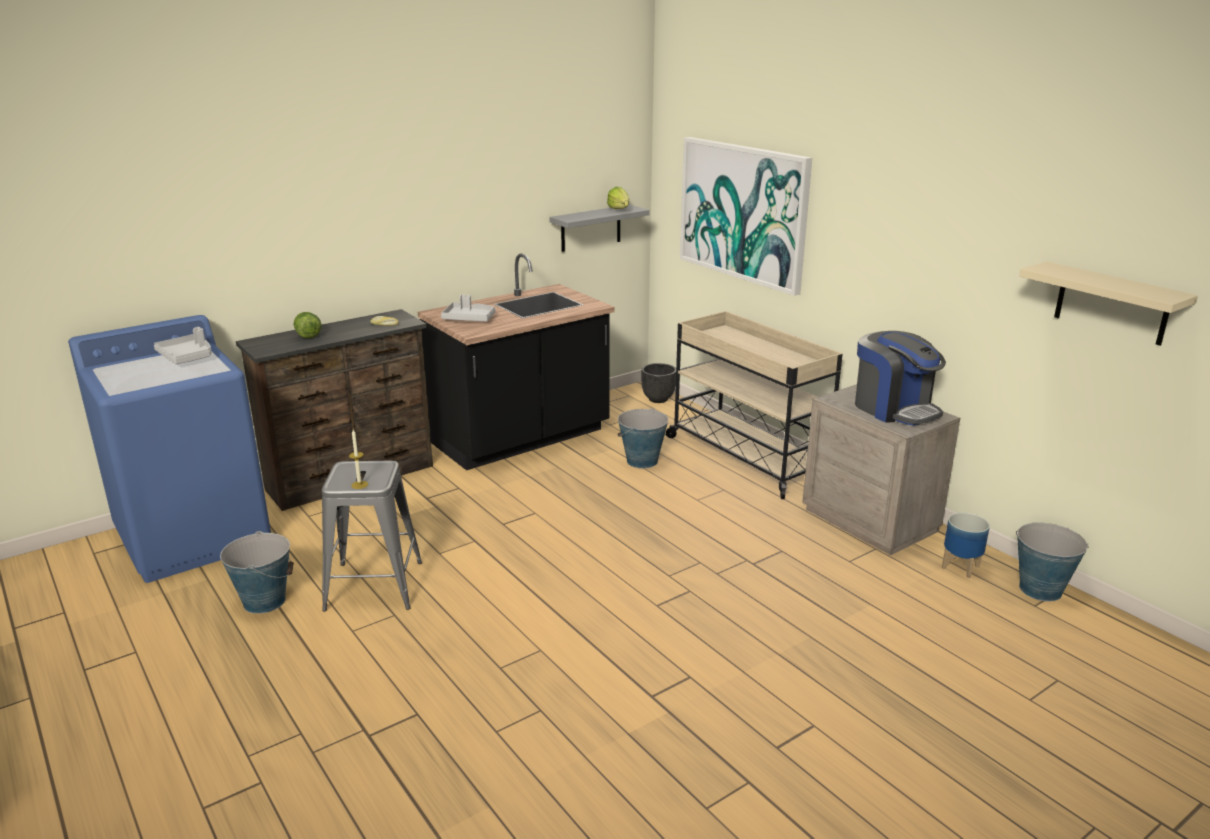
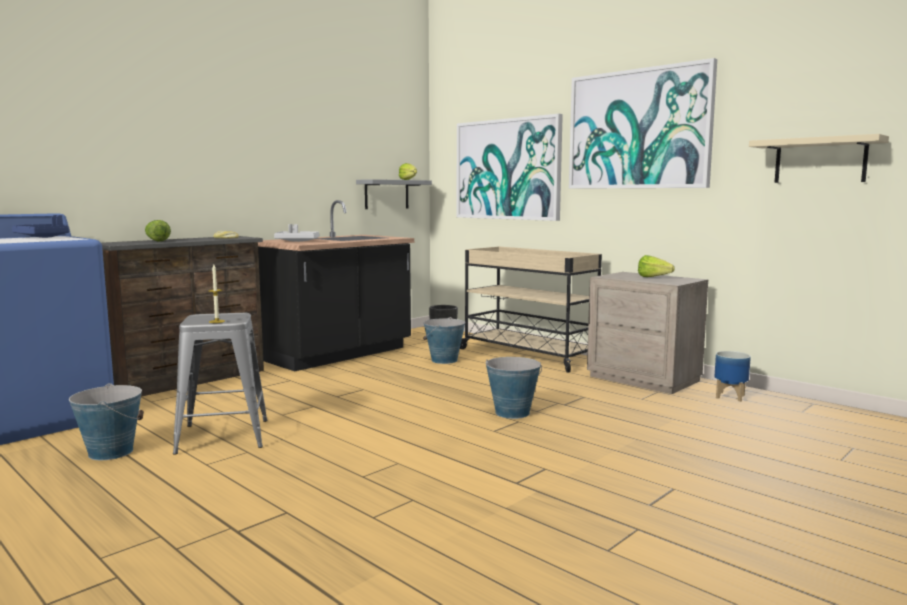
camera: 10 degrees left, 15 degrees down
grey tray [154,327,211,364] -> blue tray [12,215,70,238]
coffee machine [855,331,946,426] -> lettuce [638,255,675,277]
bucket [1016,522,1089,601] -> bucket moved to [486,357,542,419]
none -> picture [569,58,717,189]

